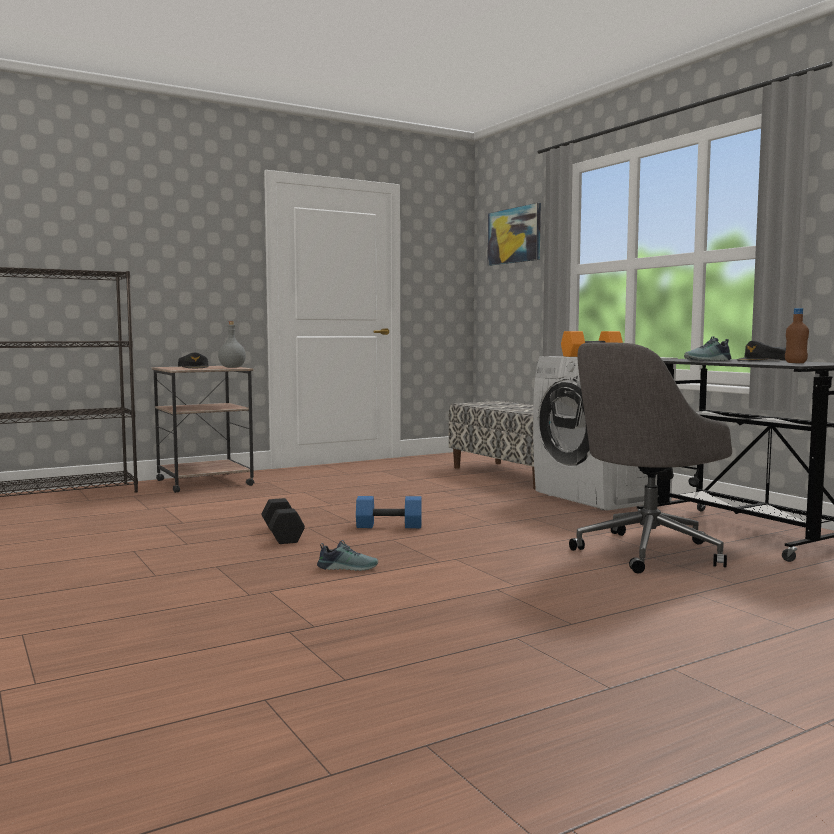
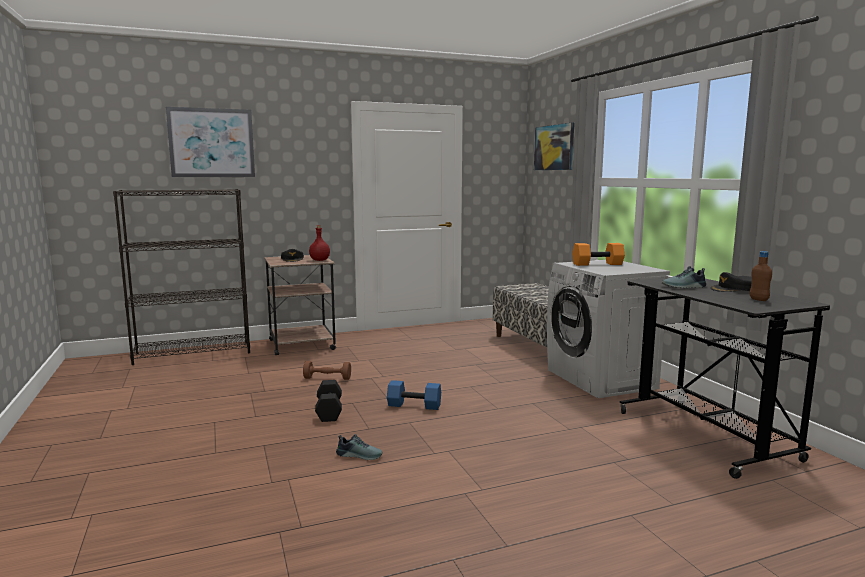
camera: 10 degrees right, 5 degrees up
grey bottle [218,321,246,368] -> red bottle [309,225,330,261]
grey office chair [569,342,732,574] -> none
none -> picture [166,107,255,177]
none -> brown dumbbell [303,361,351,380]

